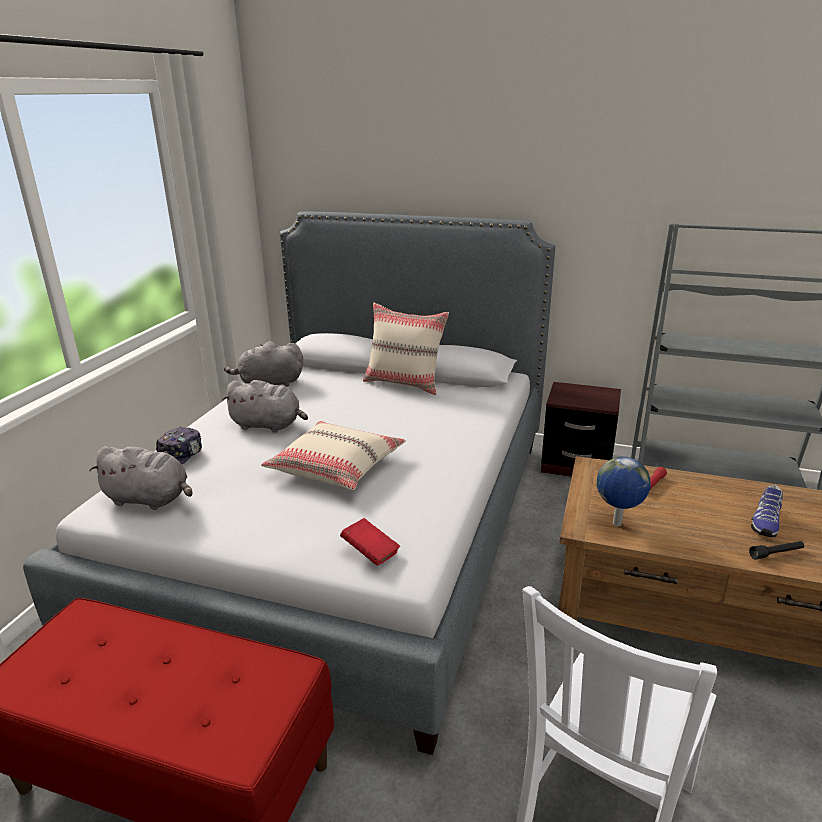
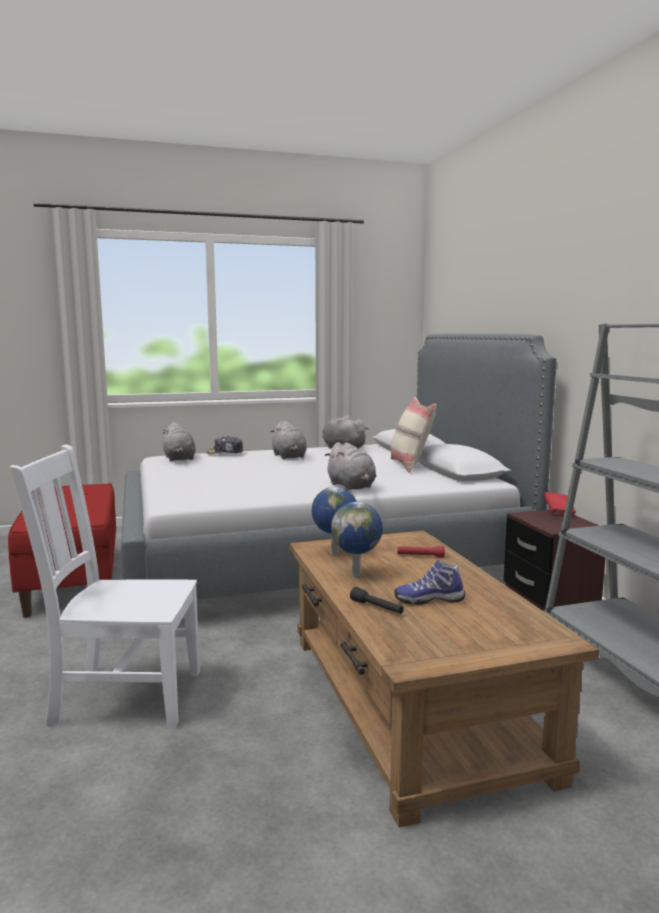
camera: 55 degrees right, 15 degrees down
beige pillow [261,421,406,490] -> none
red book [340,518,400,566] -> red book moved to [543,492,576,517]
none -> grey plush toy [325,442,376,491]
none -> globe [331,502,383,577]

